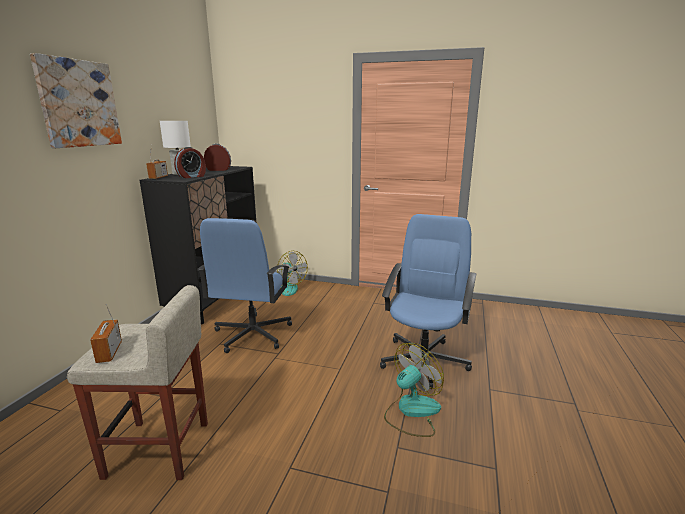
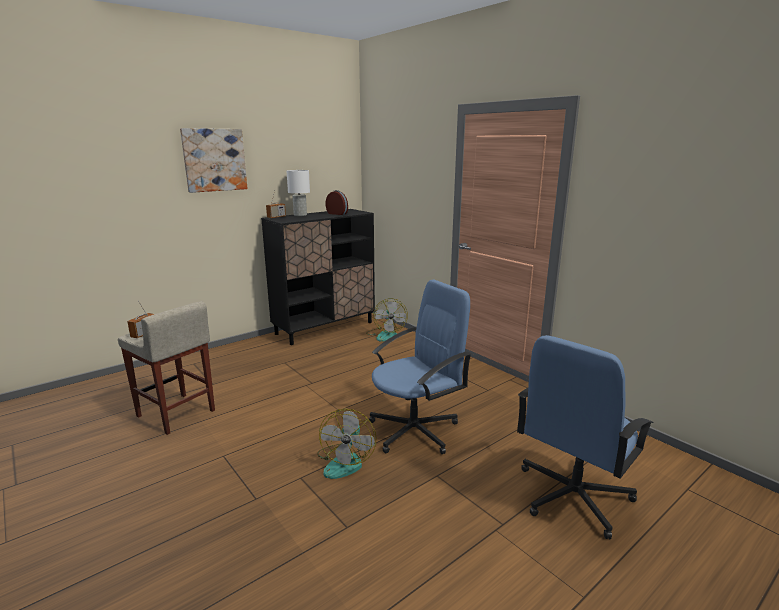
camera: 35 degrees right, 0 degrees up
alarm clock [174,147,206,178] -> none
blue office chair [198,218,292,353] -> blue office chair moved to [517,335,654,539]
fan [384,343,444,437] -> fan turned 105 degrees clockwise [317,409,377,479]

